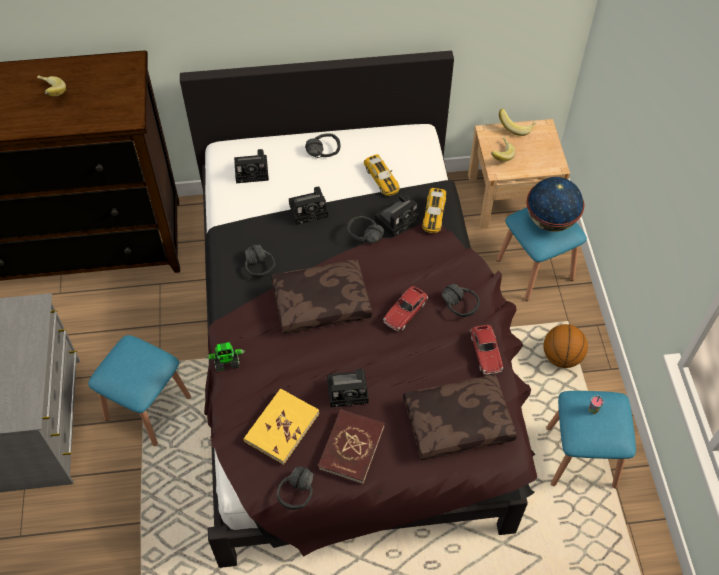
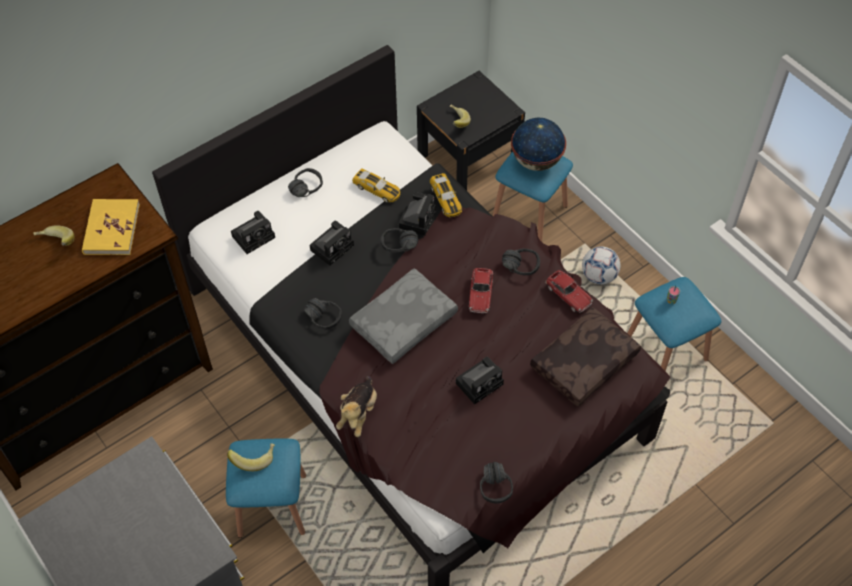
camera: 30 degrees left, 0 degrees up
toy robot [206,342,245,371] -> plush toy [336,376,377,437]
yellow book [244,388,320,465] -> yellow book moved to [82,199,140,255]
brown pillow [271,259,372,334] -> grey pillow [349,268,458,364]
red book [317,409,385,484] -> none
beige nightstand [468,119,570,229] -> black nightstand [417,71,525,191]
banana [499,109,536,136] -> banana moved to [227,443,275,471]
basketball [543,324,588,368] -> football [582,246,620,285]

